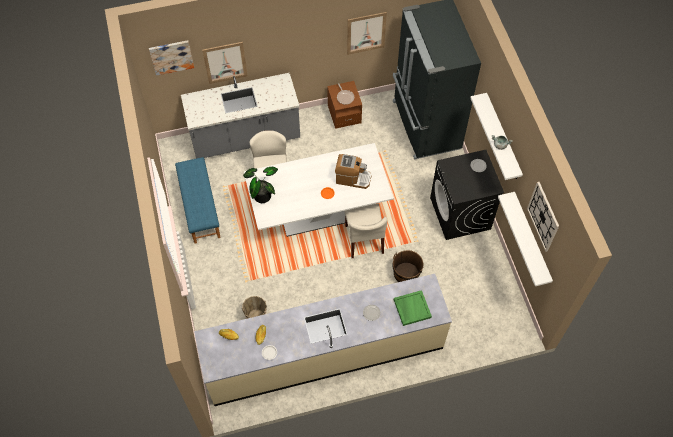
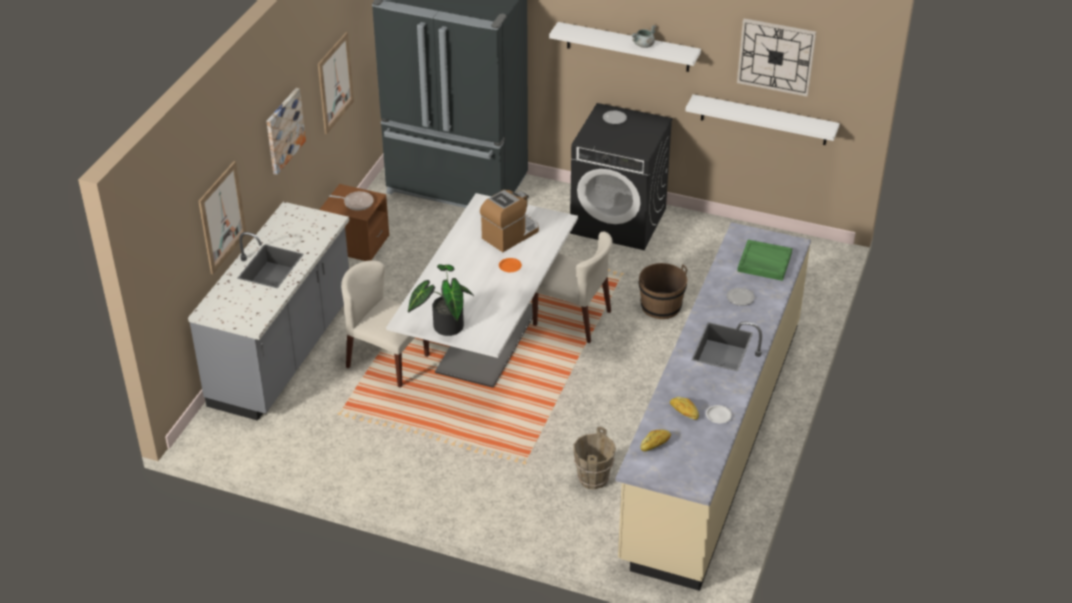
camera: 55 degrees left, 20 degrees down
picture [149,40,194,76] -> picture moved to [267,88,306,175]
blue bench [175,157,220,244] -> none

